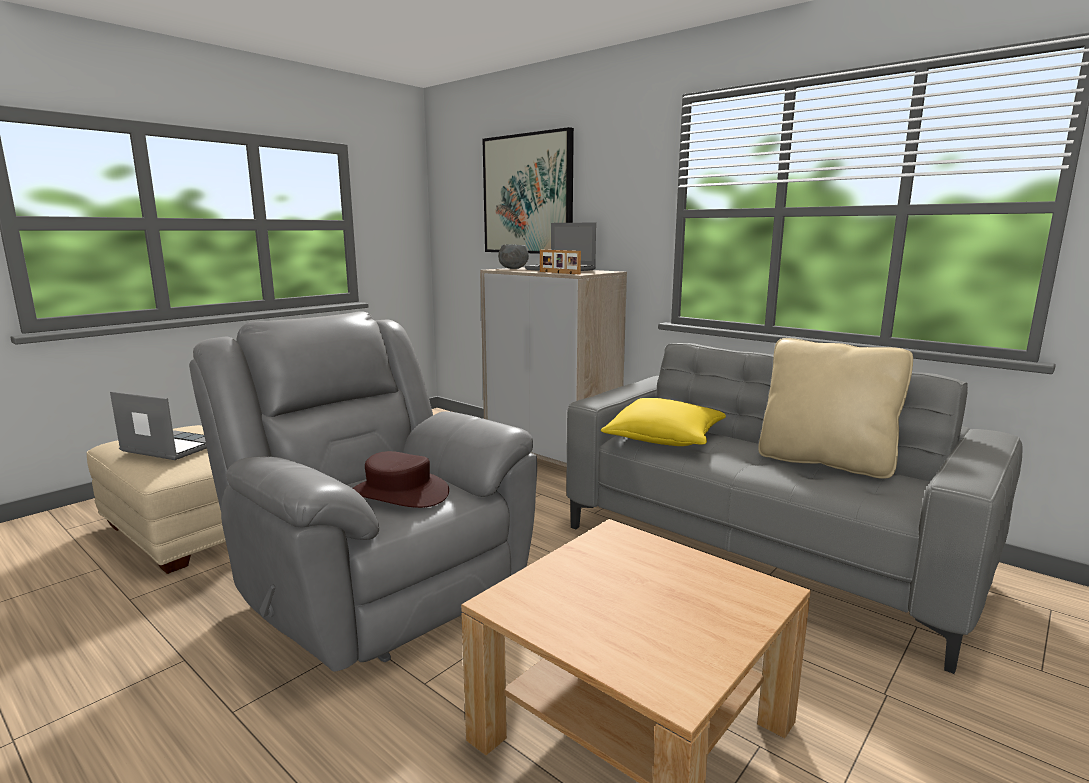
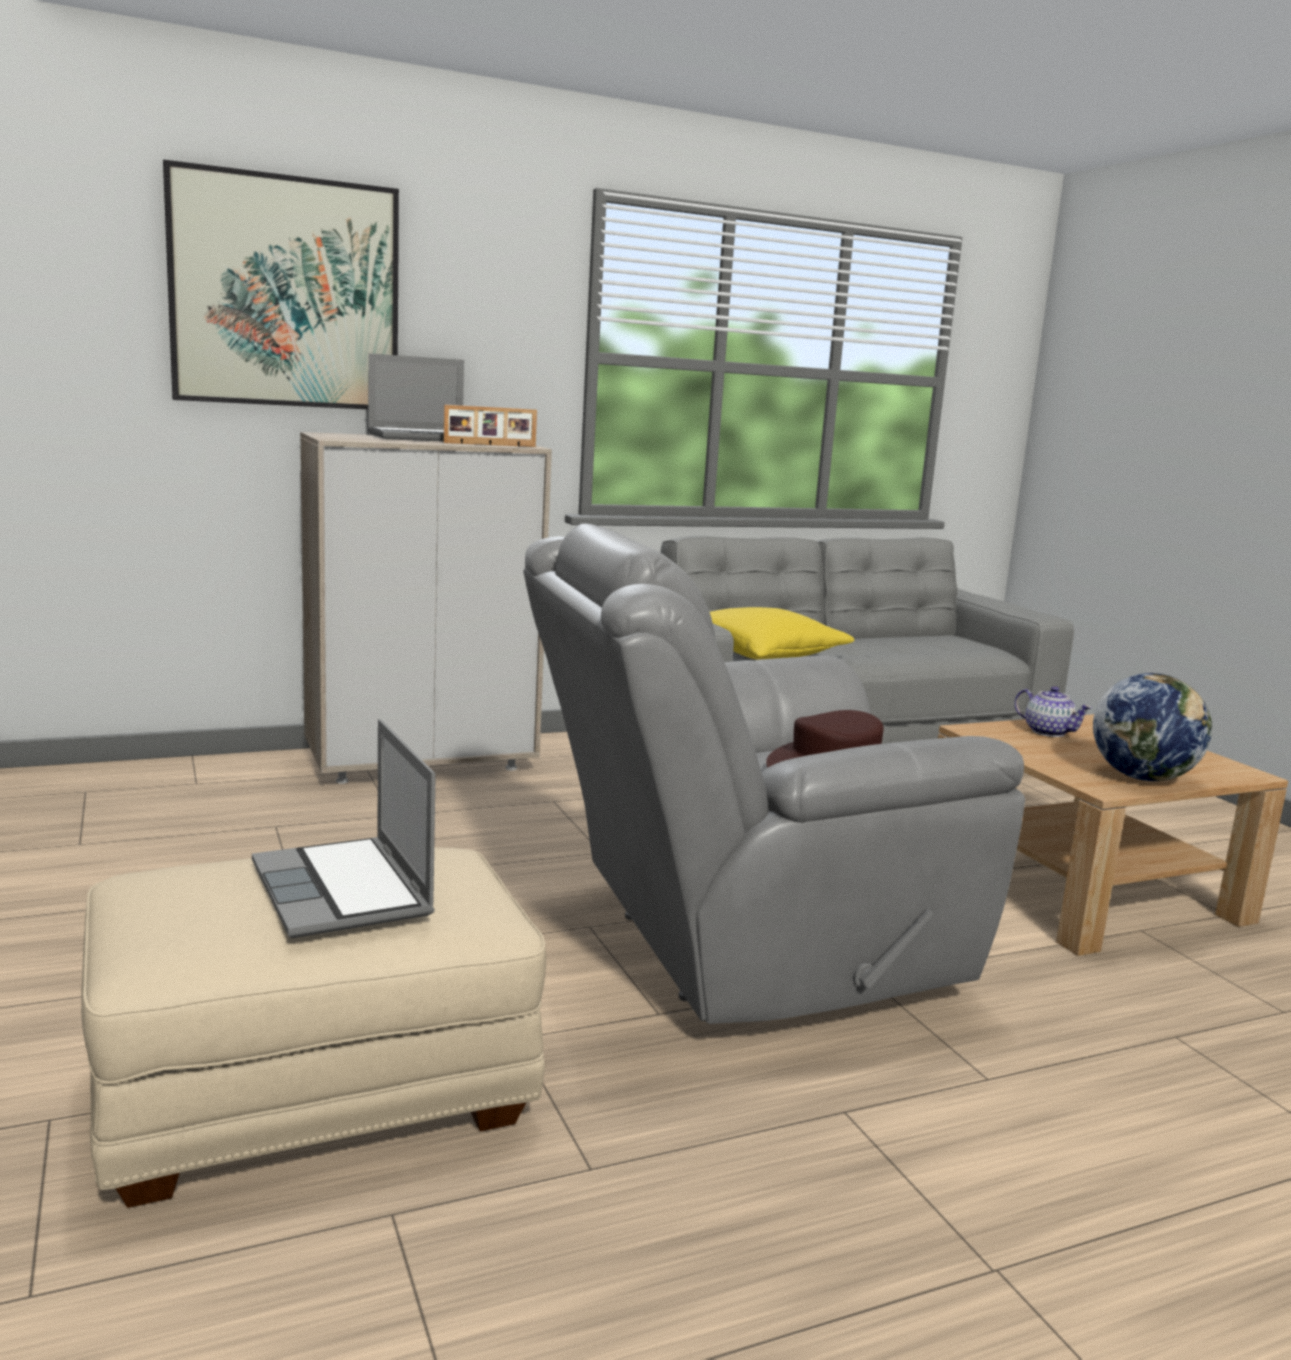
camera: 65 degrees left, 0 degrees up
laptop [110,391,207,460] -> laptop turned 75 degrees counterclockwise [252,719,436,938]
grey bowl [498,244,529,269] -> none
beige pillow [758,338,913,479] -> none
none -> teapot [1014,686,1092,737]
none -> globe [1093,673,1212,781]

